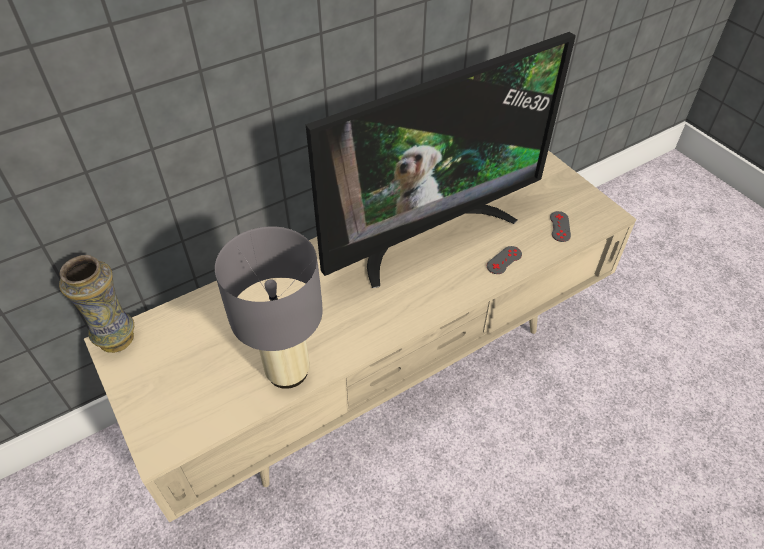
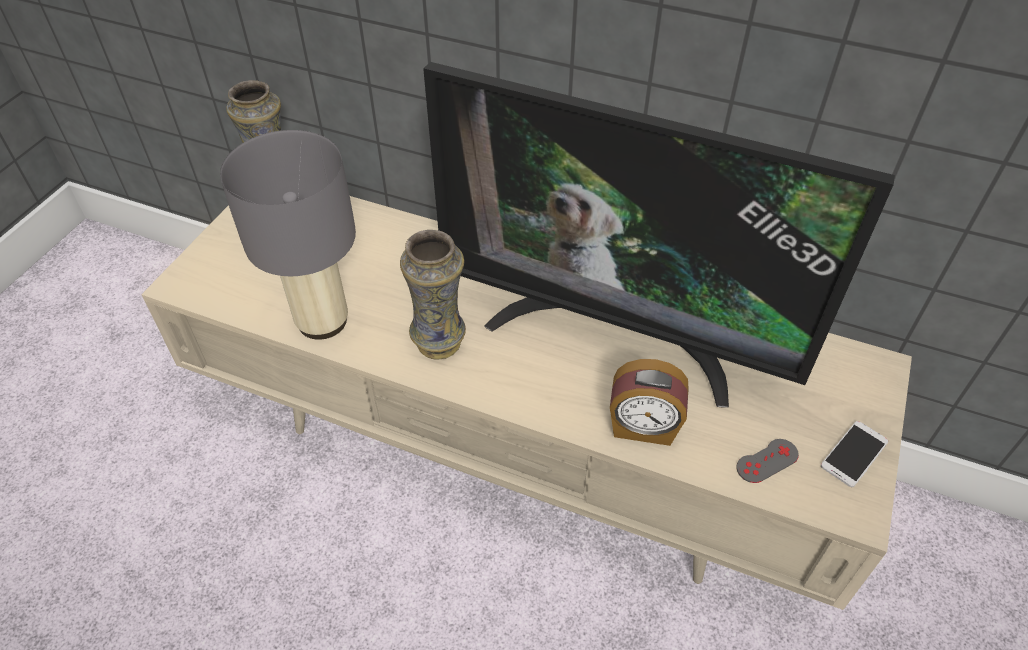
camera: 55 degrees right, 0 degrees up
grey game controller [487,246,522,274] -> alarm clock [610,359,689,446]
none -> vase [400,230,466,359]
none -> phone [821,421,888,487]

